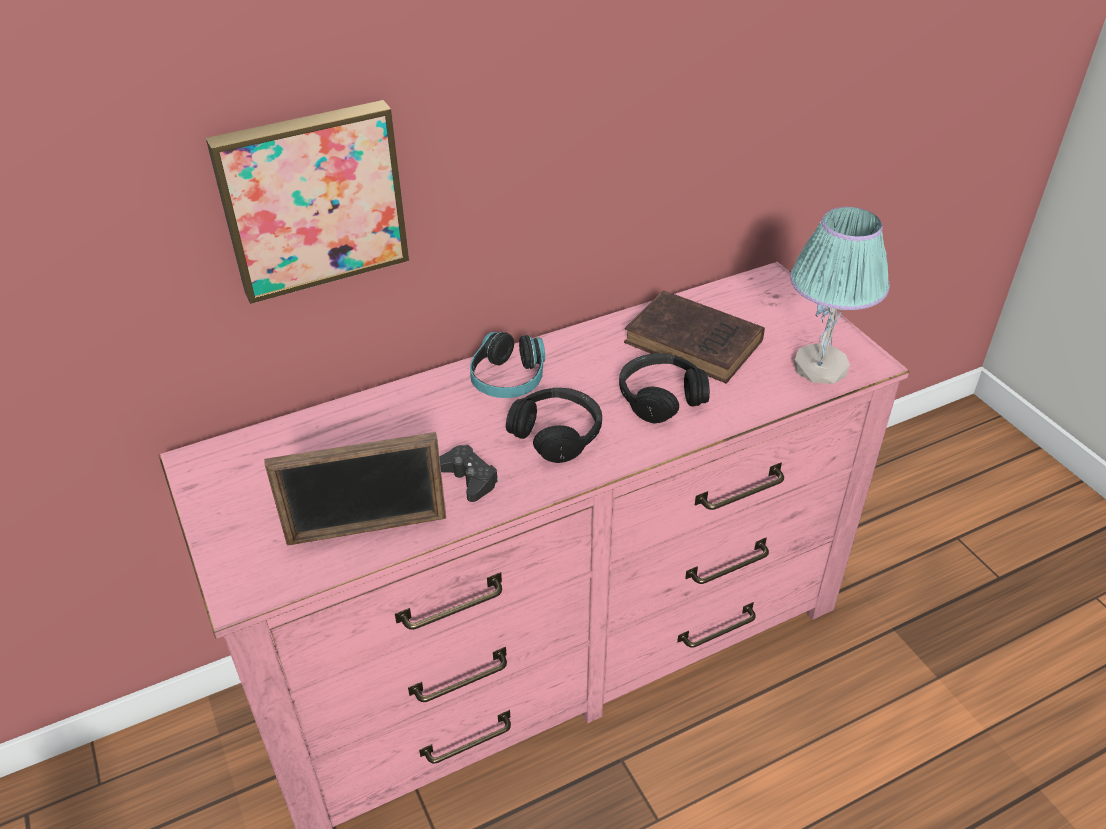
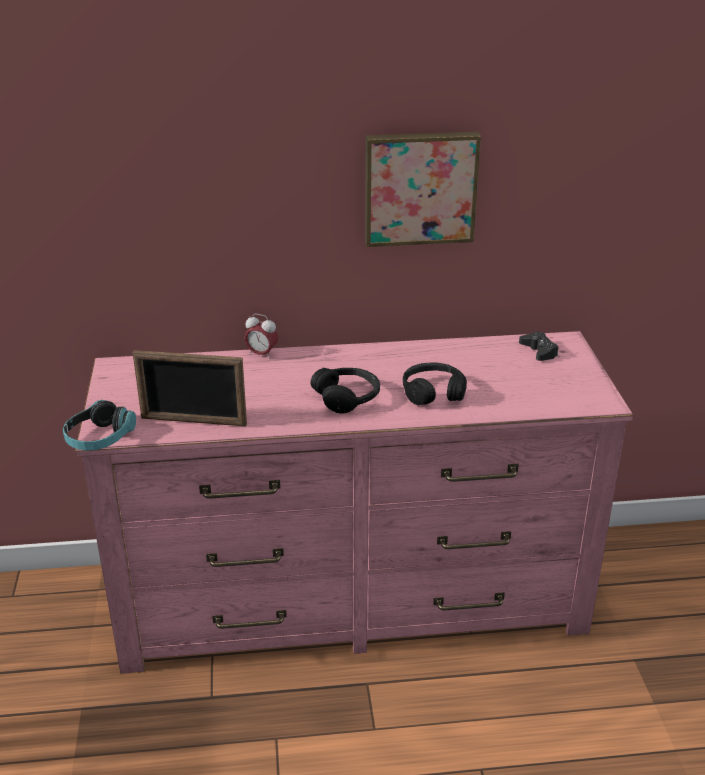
camera: 20 degrees right, 10 degrees down
picture [206,100,409,304] -> picture moved to [365,131,481,247]
black game controller [439,445,499,502] -> black game controller moved to [519,332,558,361]
headphones [470,332,545,398] -> headphones moved to [63,400,136,450]
brown book [624,290,765,383] -> none
table lamp [790,207,890,384] -> none
none -> alarm clock [244,314,278,359]

